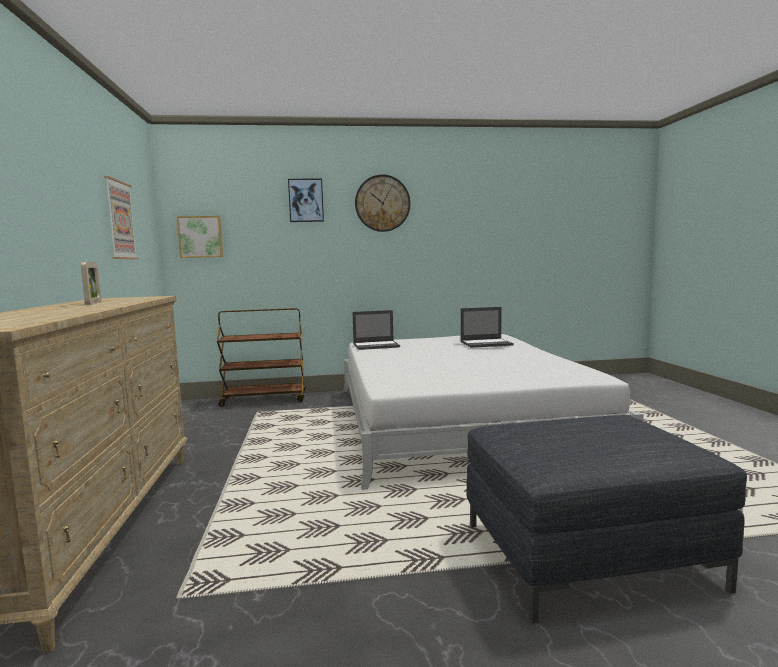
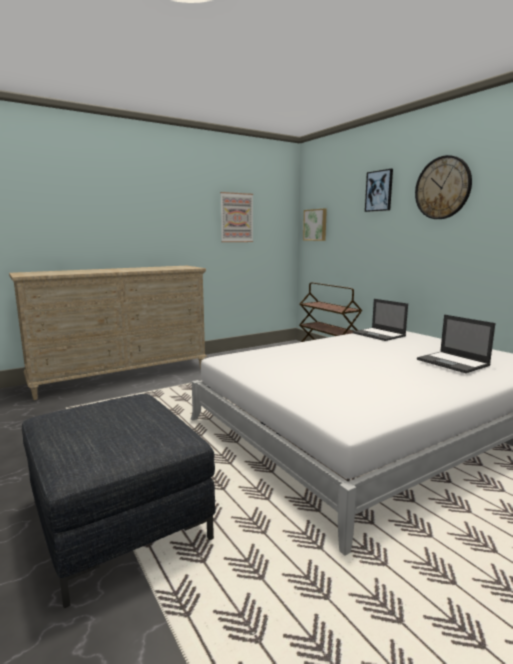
camera: 65 degrees right, 5 degrees up
picture frame [81,262,101,305] -> none

